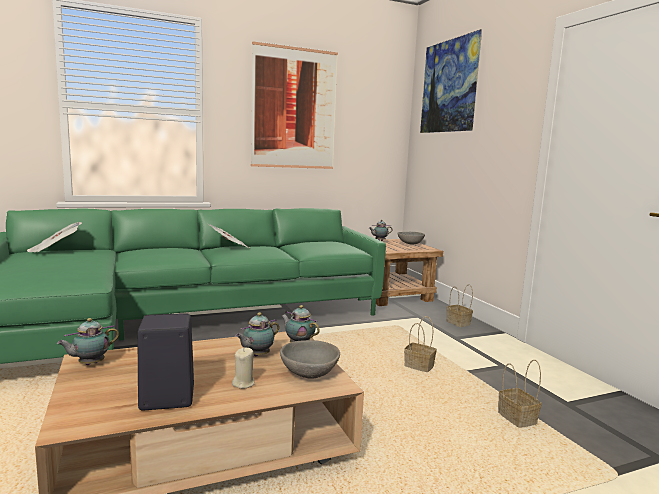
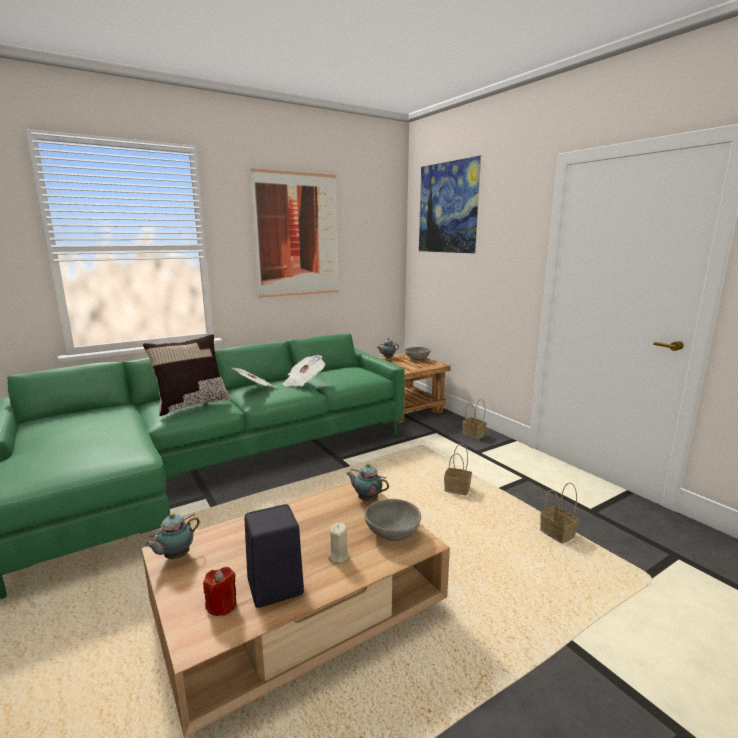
camera: 10 degrees left, 5 degrees up
newspaper [27,222,82,253] -> newspaper moved to [283,355,325,386]
teapot [235,313,279,356] -> none
none -> pillow [143,334,231,416]
none -> red candle [203,567,237,616]

